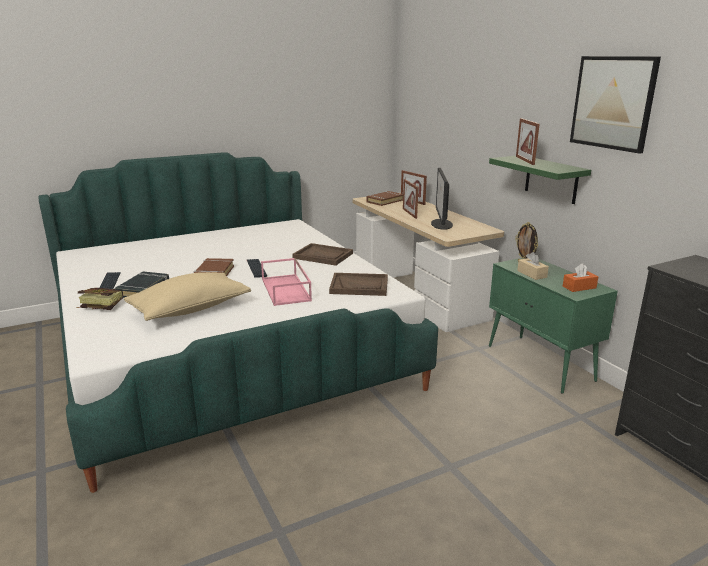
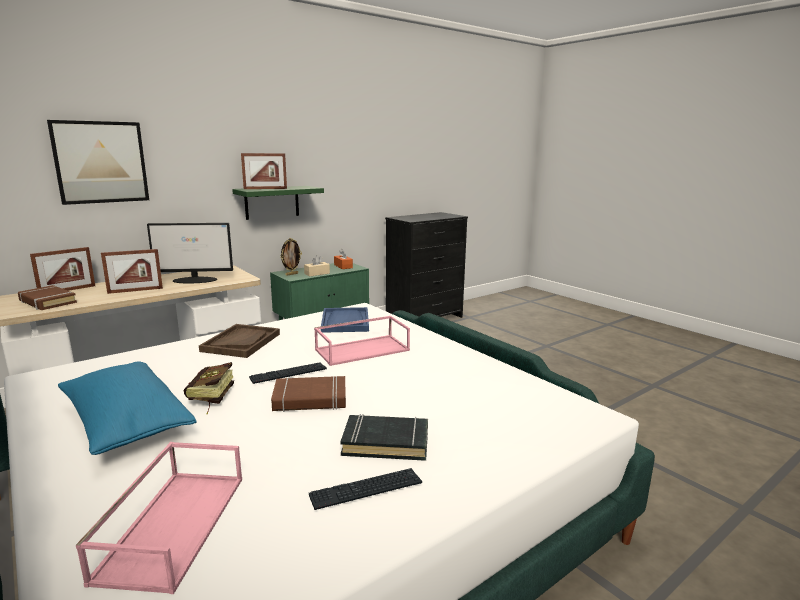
camera: 100 degrees left, 5 degrees down
book [77,288,123,310] -> book moved to [184,362,234,414]
beige pillow [124,272,251,321] -> none
brown tray [329,273,388,296] -> blue tray [321,307,369,333]
picture [570,56,661,154] -> picture moved to [47,120,149,205]
none -> blue pillow [58,362,197,455]
none -> pink tray [76,442,242,594]

